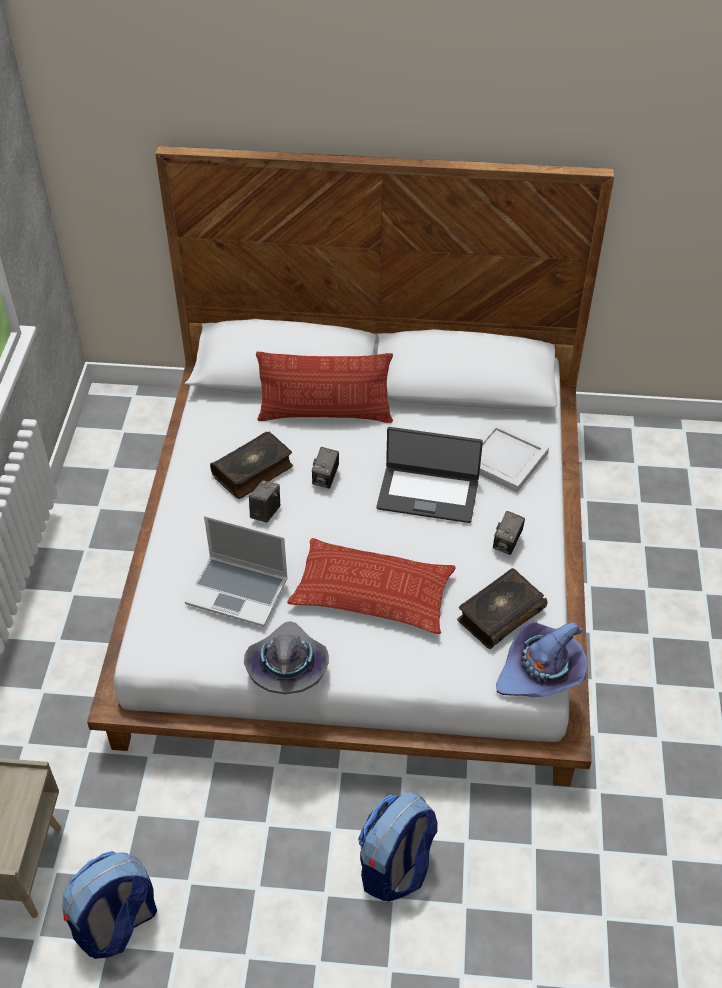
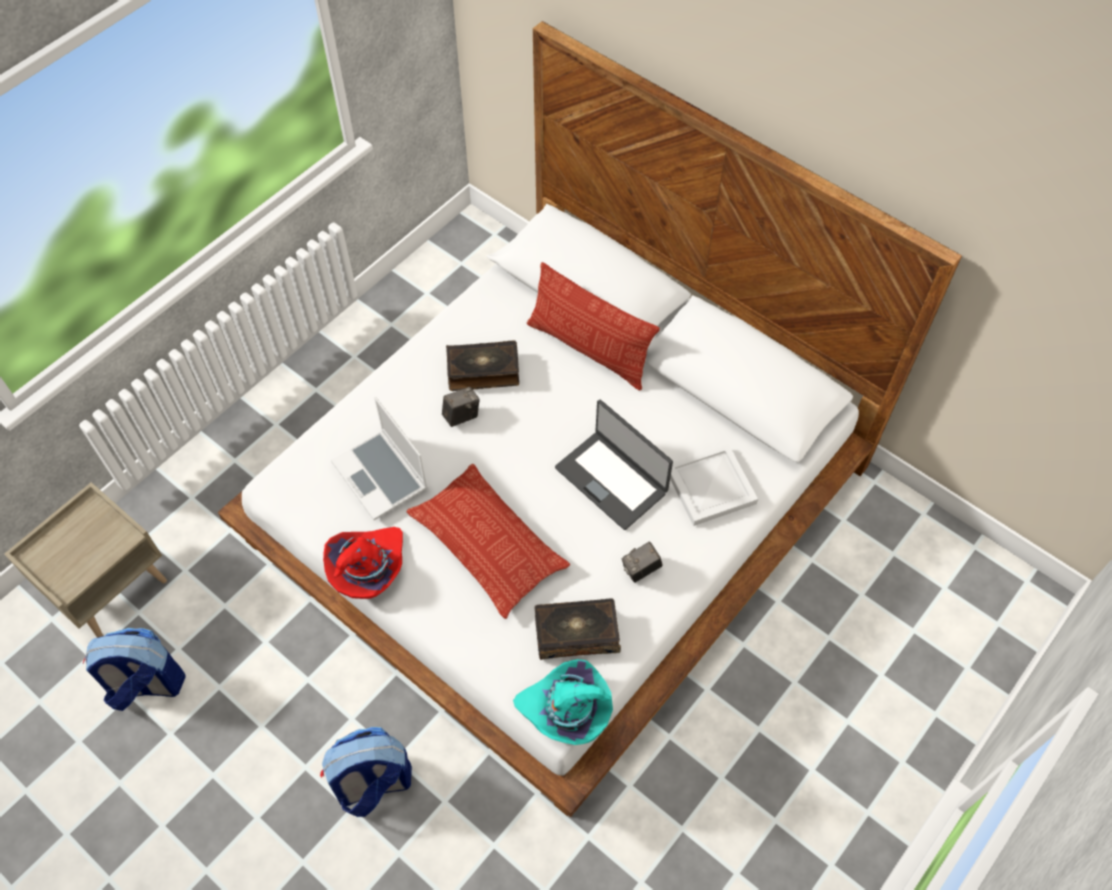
camera: 35 degrees right, 10 degrees up
grey hat [244,621,329,694] -> red hat [323,527,403,599]
camera [312,447,339,489] -> none
purple hat [496,622,587,697] -> turquoise hat [513,659,613,745]

